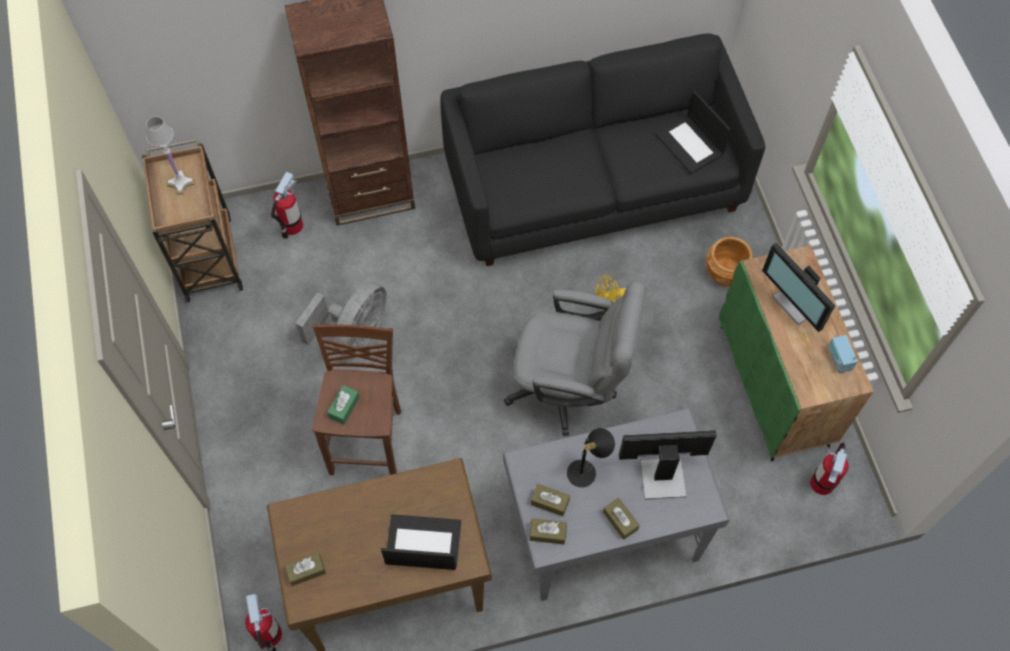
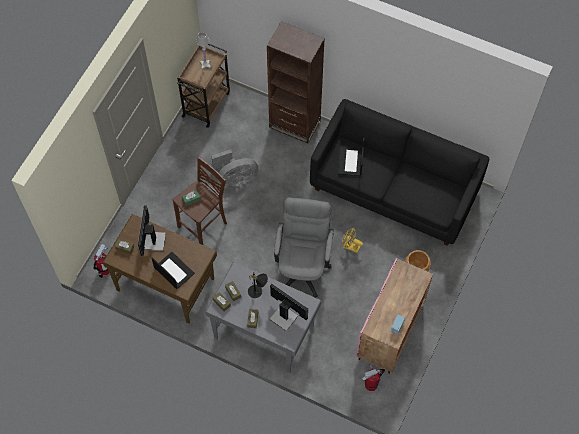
camera: 40 degrees right, 0 degrees up
fire extinguisher [271,171,303,239] -> none
grey office chair [504,280,647,436] -> grey office chair turned 135 degrees counterclockwise [274,198,334,298]
laptop [655,90,731,174] -> laptop moved to [338,137,365,176]
green cabinet [719,245,874,462] -> pink cabinet [356,258,433,374]
monitor [762,243,835,332] -> monitor moved to [138,205,166,256]

